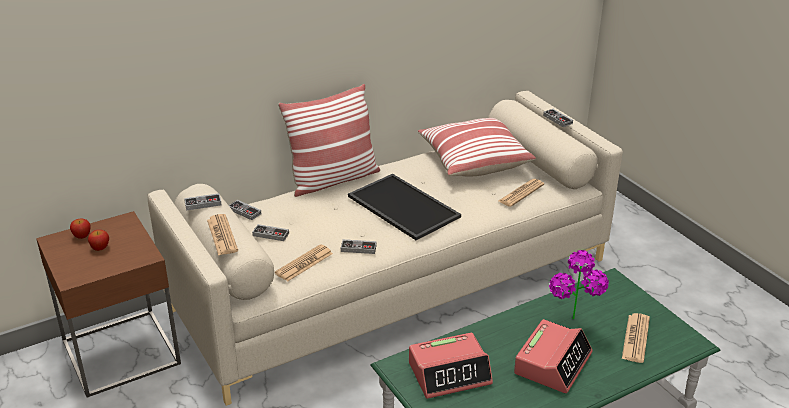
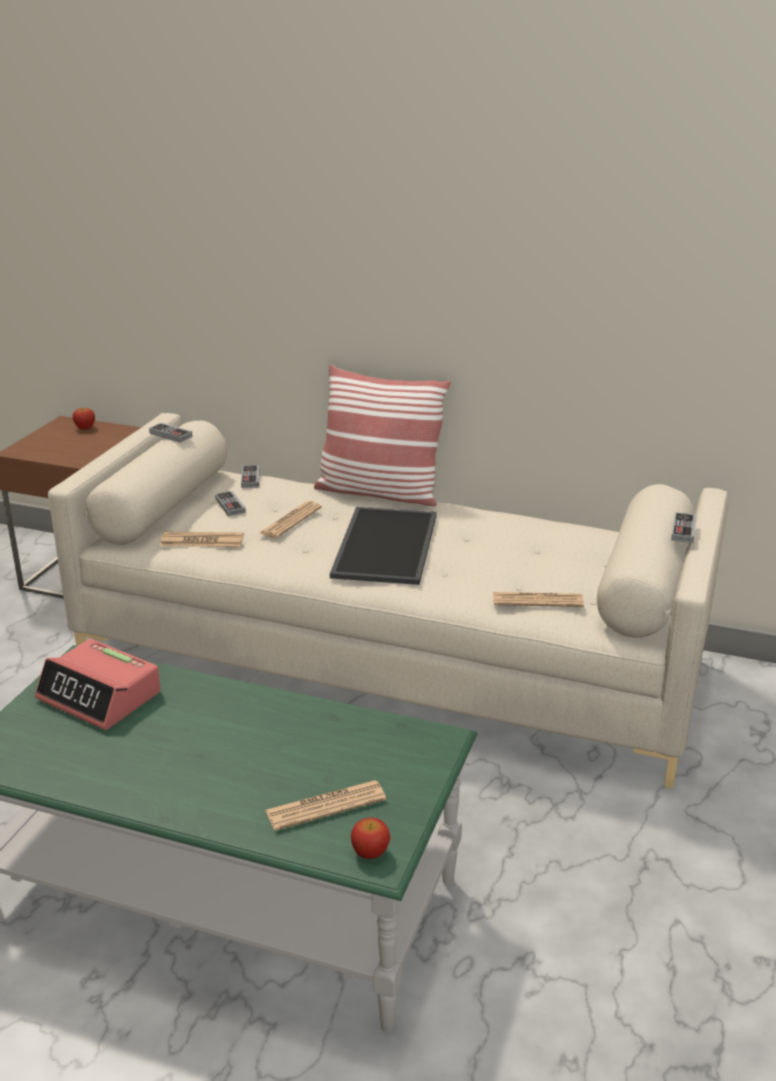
camera: 50 degrees right, 5 degrees down
apple [88,230,109,251] -> apple moved to [351,817,390,859]
newspaper [207,214,238,256] -> newspaper moved to [258,501,322,538]
game controller [341,239,377,254] -> none
pillow [418,118,536,177] -> none
alarm clock [514,319,593,393] -> none
potted plant [549,250,609,319] -> none

